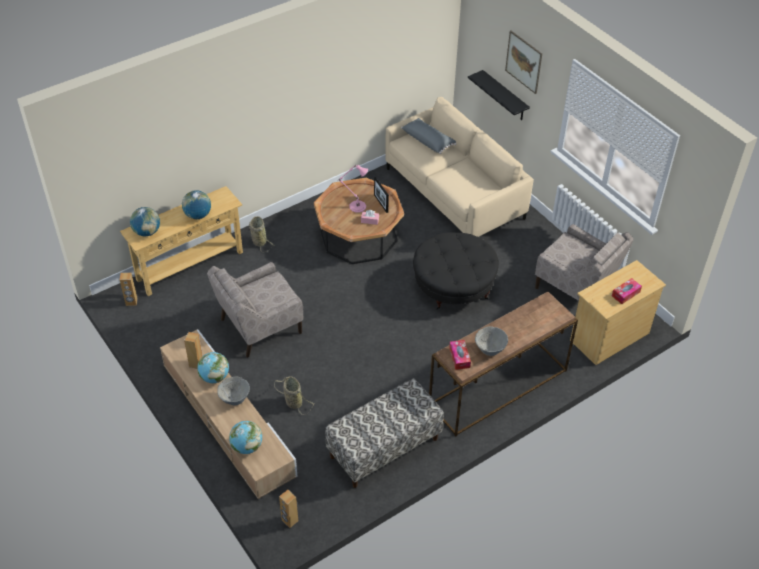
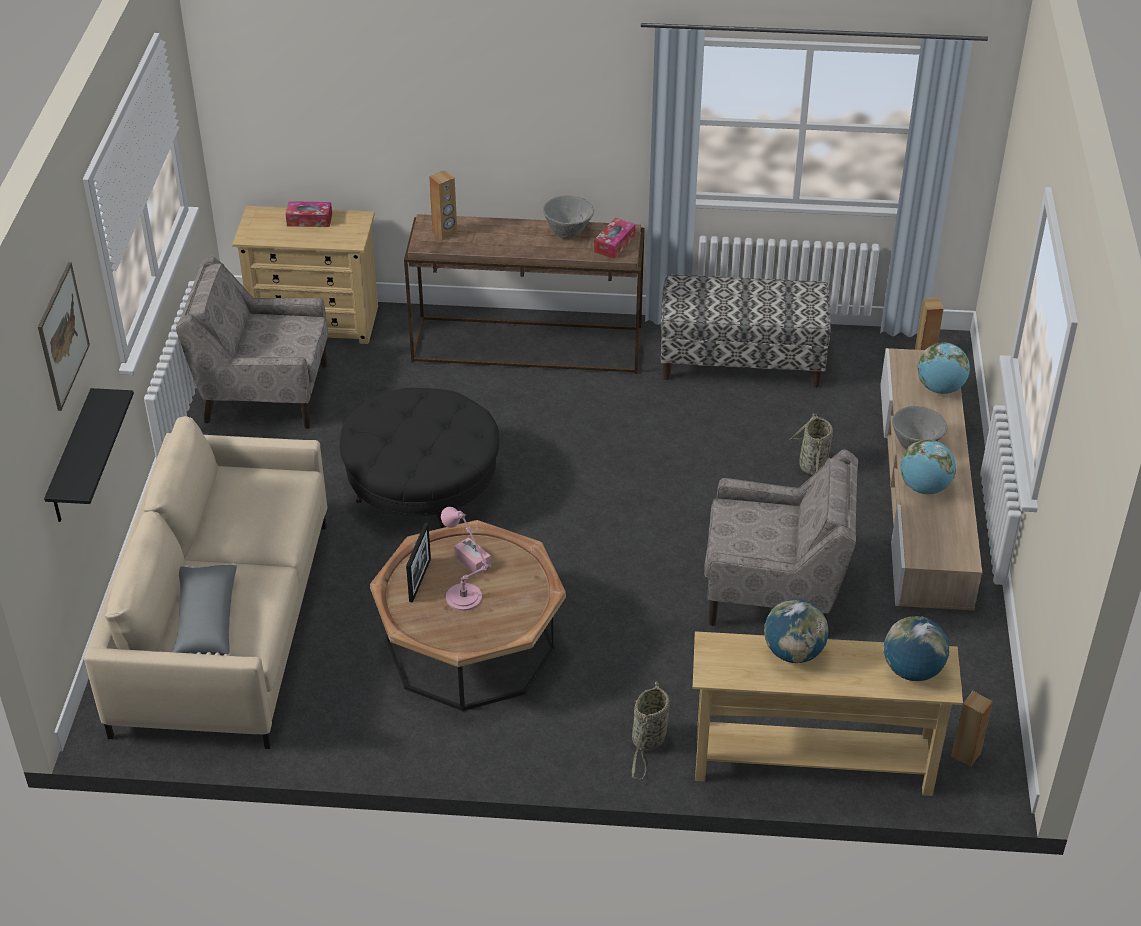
camera: 140 degrees left, 5 degrees down
brown speaker [184,332,203,369] -> brown speaker moved to [429,170,457,240]
beige armchair [535,224,634,301] -> beige armchair turned 75 degrees counterclockwise [176,256,328,429]

